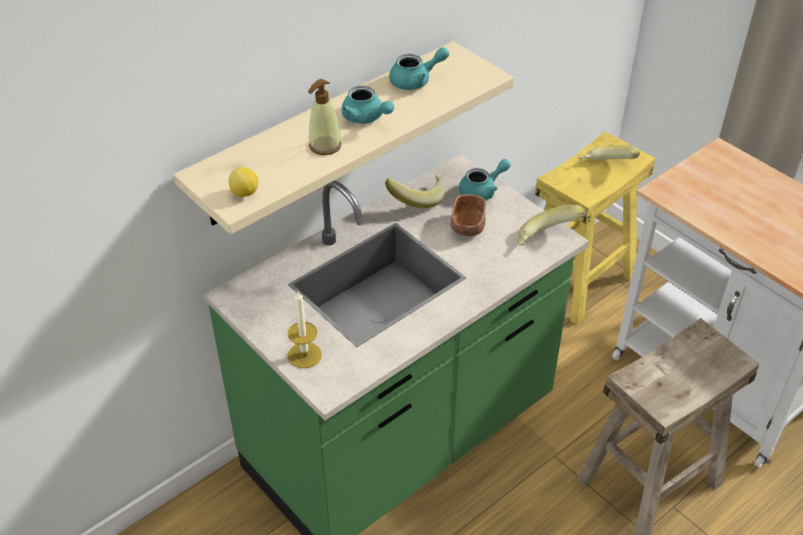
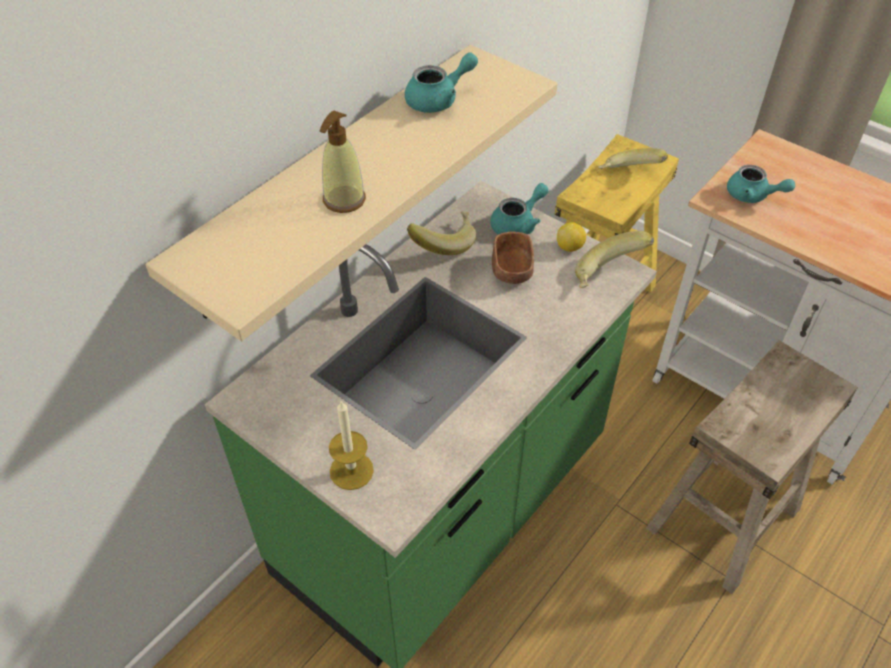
camera: 10 degrees left, 5 degrees up
lemon [229,167,258,197] -> lemon moved to [557,222,586,252]
turquoise teapot [341,86,394,124] -> turquoise teapot moved to [727,165,795,203]

